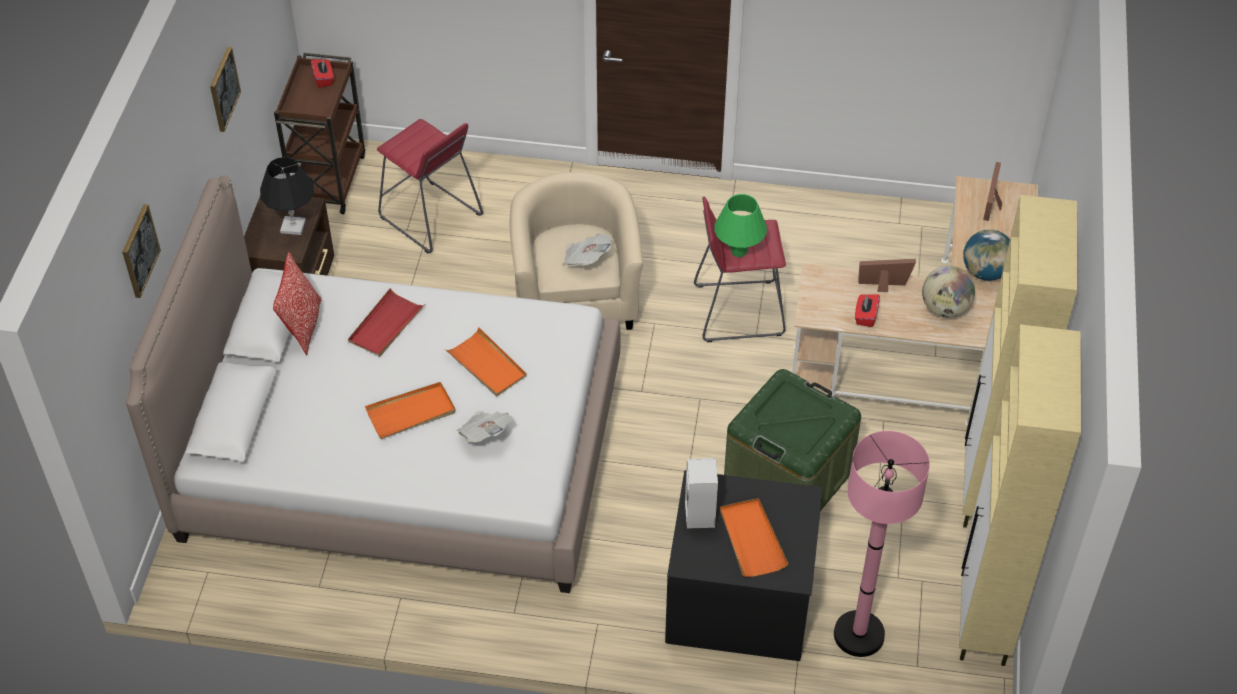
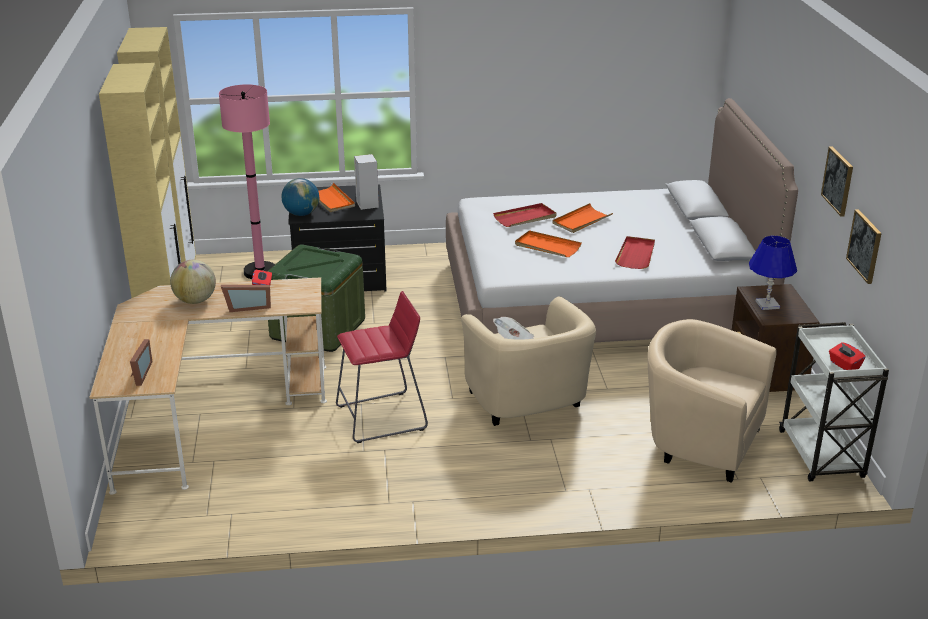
camera: 165 degrees right, 20 degrees down
picture [122,204,161,298] -> picture moved to [846,209,882,284]
black table lamp [260,157,314,235] -> blue table lamp [749,236,797,310]
pillow [273,252,322,355] -> none
brown cart [274,53,365,214] -> white cart [779,322,889,481]
red stool [377,119,483,254] -> beige armchair [648,319,777,483]
newspaper [456,411,512,442] -> red tray [493,203,557,227]
green table lamp [714,194,767,257] -> none
globe [963,229,1010,281] -> globe moved to [282,178,319,216]

